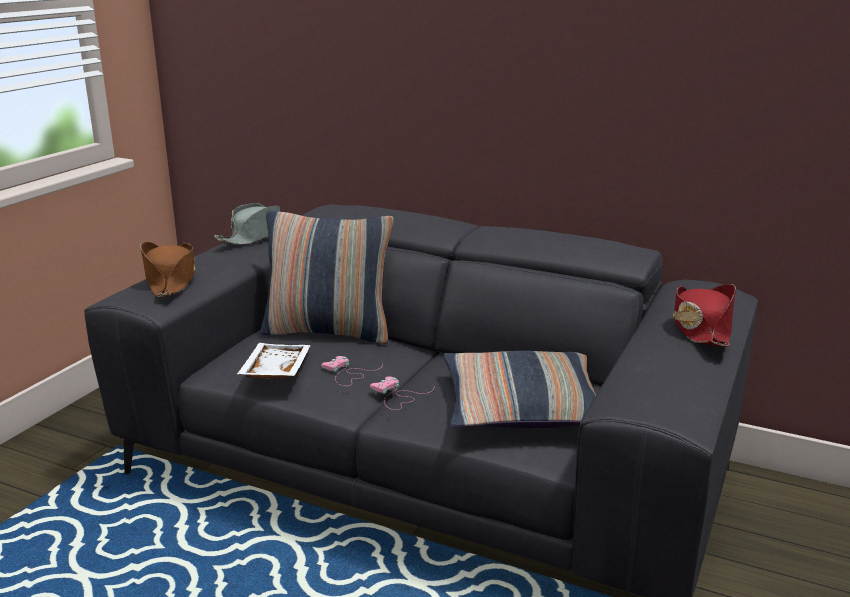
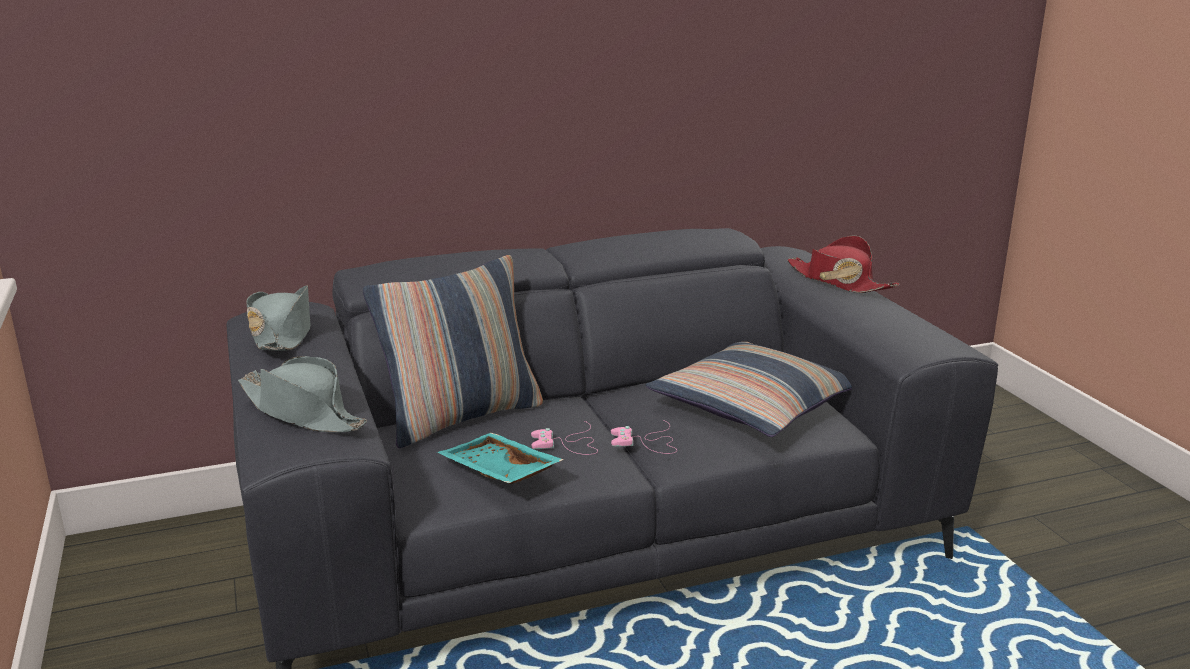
camera: 45 degrees left, 0 degrees up
brown hat [140,242,196,297] -> grey hat [238,356,367,432]
white tray [237,343,311,378] -> turquoise tray [437,433,564,484]

